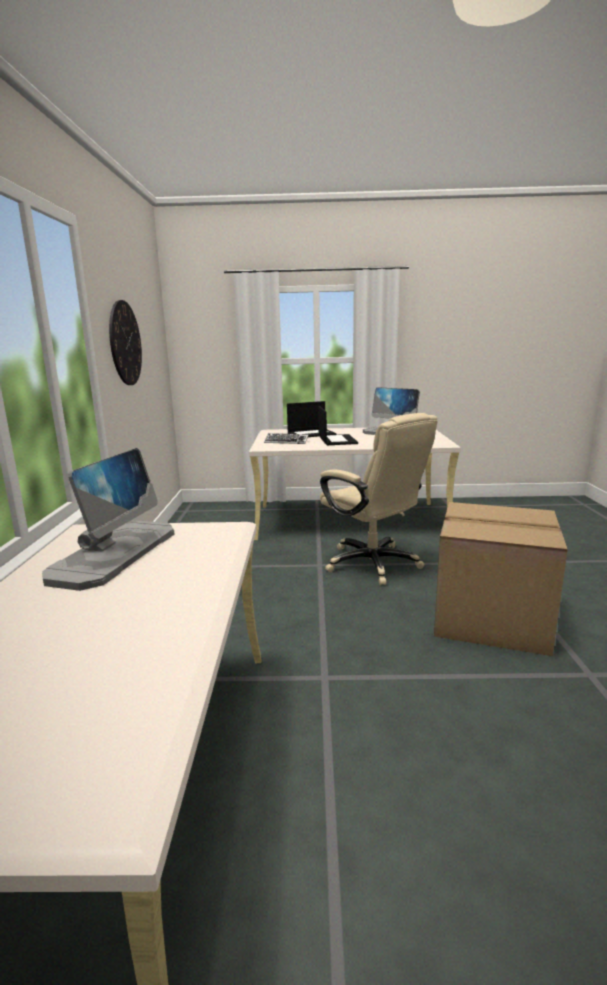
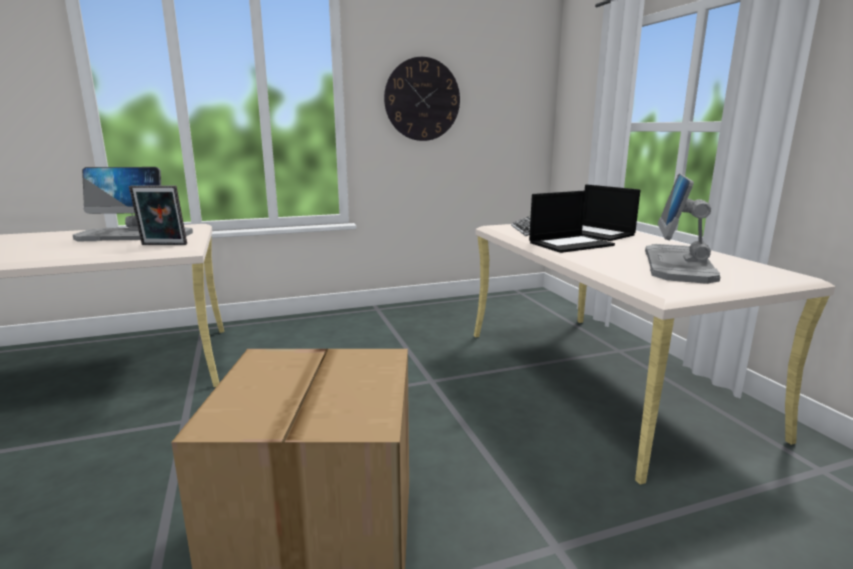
camera: 70 degrees right, 0 degrees up
beige office chair [320,413,437,585] -> none
none -> picture frame [129,185,187,245]

